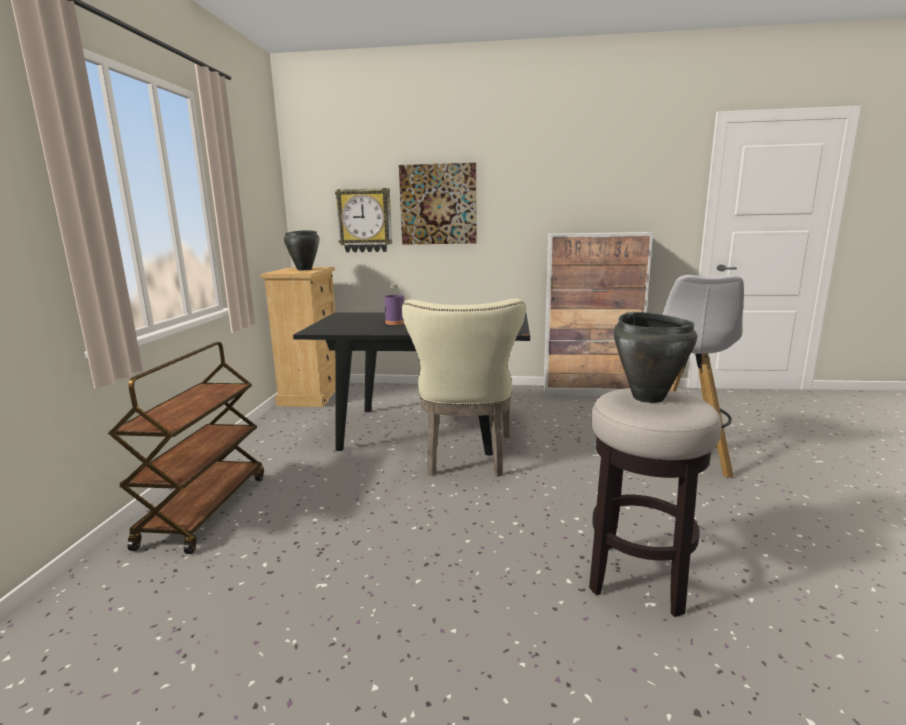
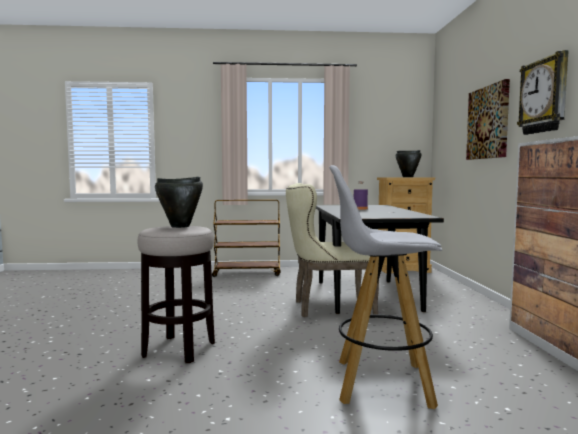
camera: 80 degrees right, 10 degrees down
wall clock [335,188,392,252] -> wall clock moved to [517,50,569,135]

